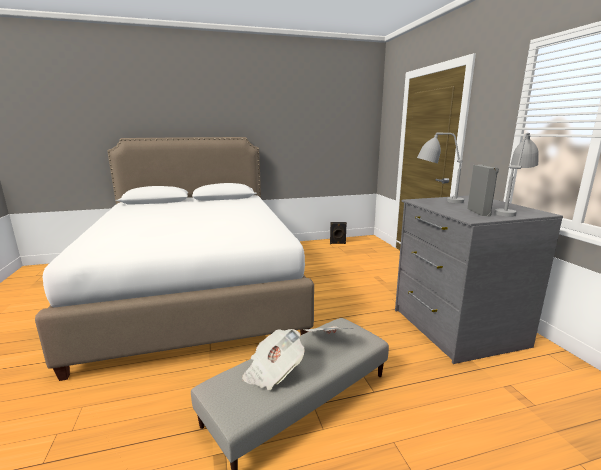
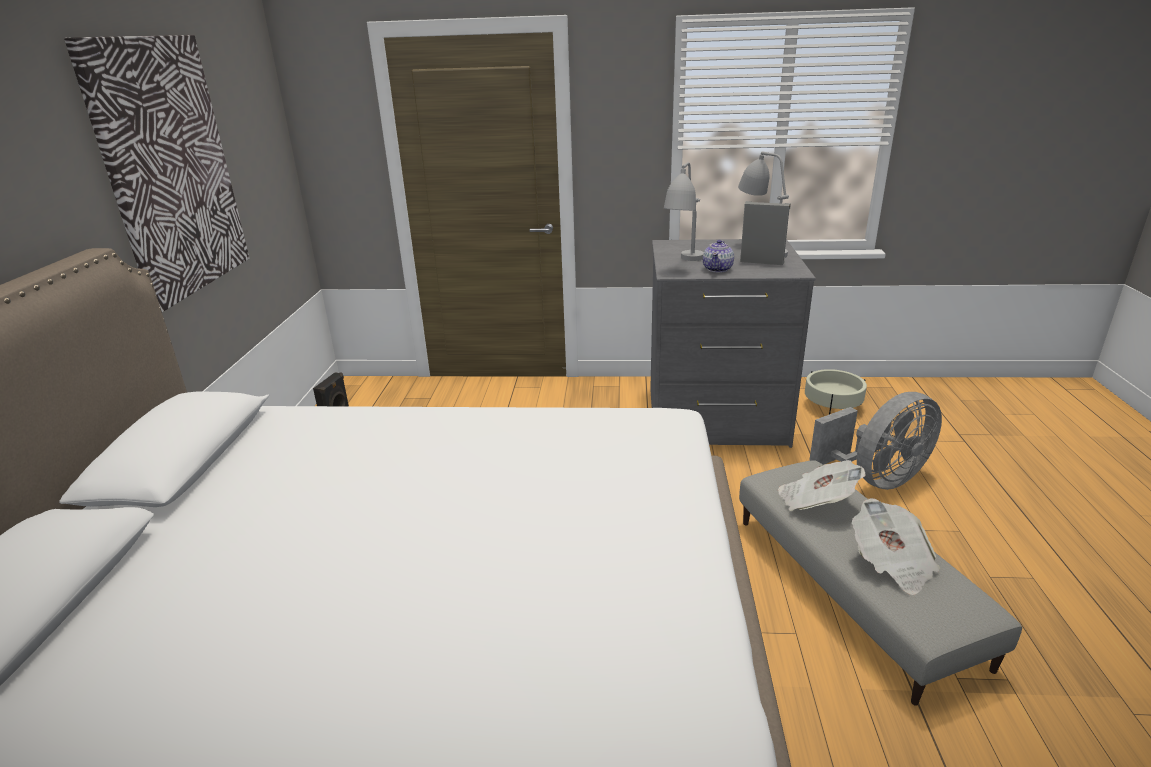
camera: 70 degrees left, 10 degrees up
none -> picture [64,35,249,312]
none -> teapot [703,240,734,273]
none -> beige planter [805,369,867,414]
none -> grey fan [809,392,942,490]

